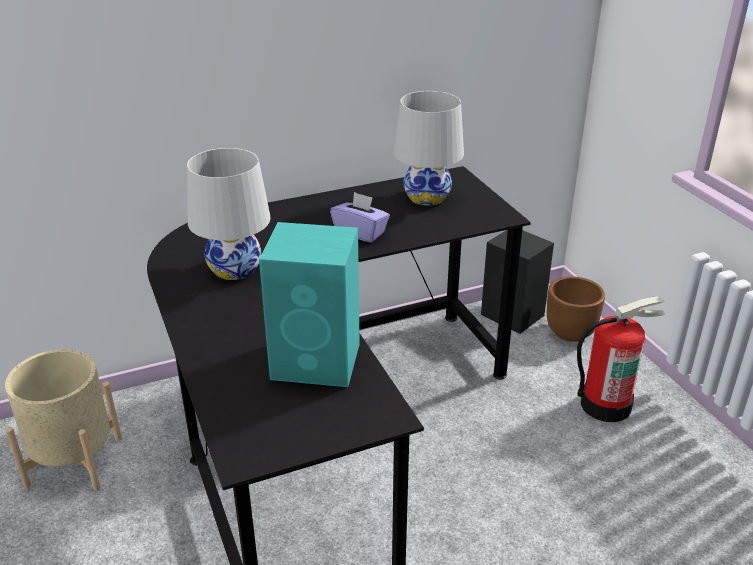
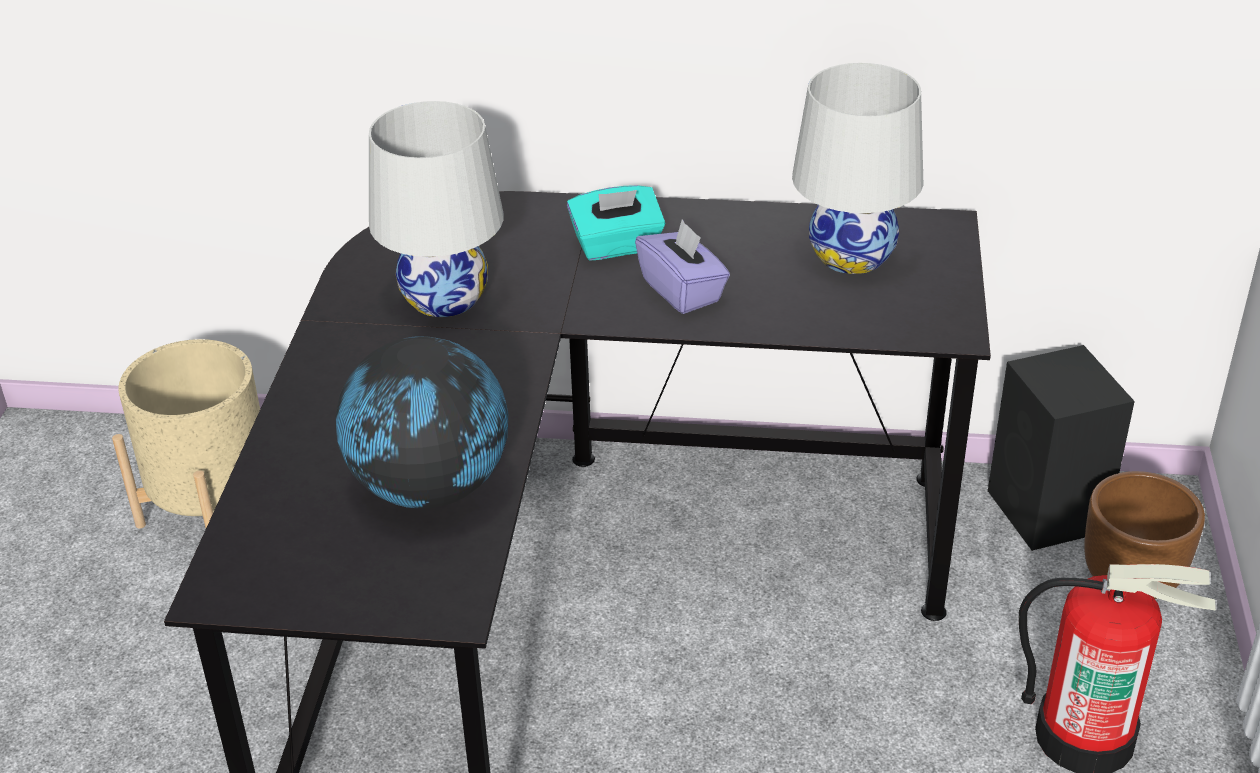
camera: 30 degrees right, 5 degrees up
turquoise speaker [259,222,360,387] -> globe [335,336,508,509]
none -> turquoise tissue box [567,185,665,261]

